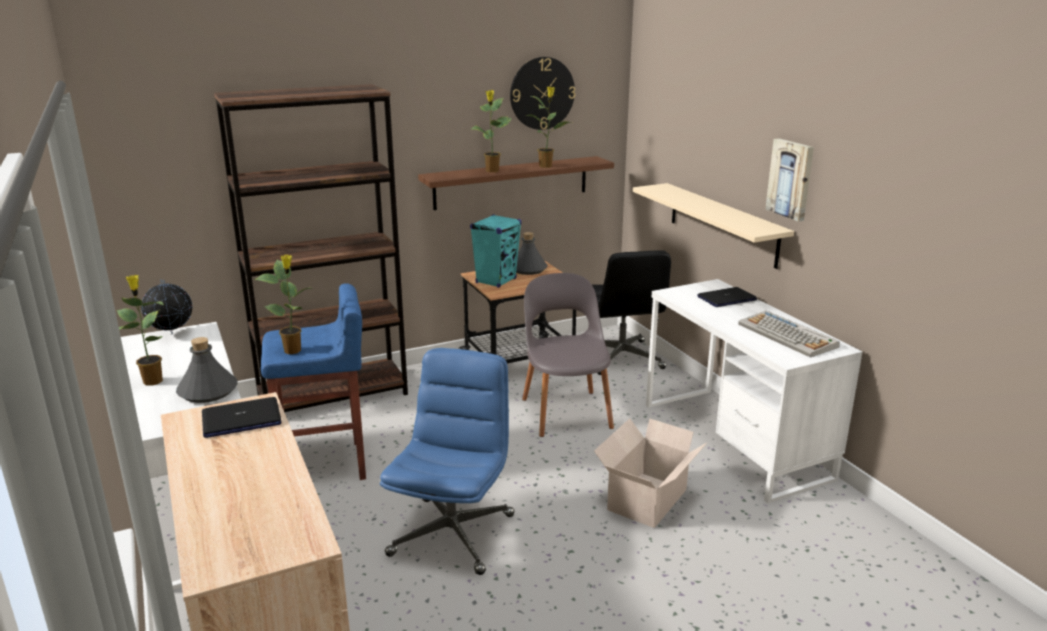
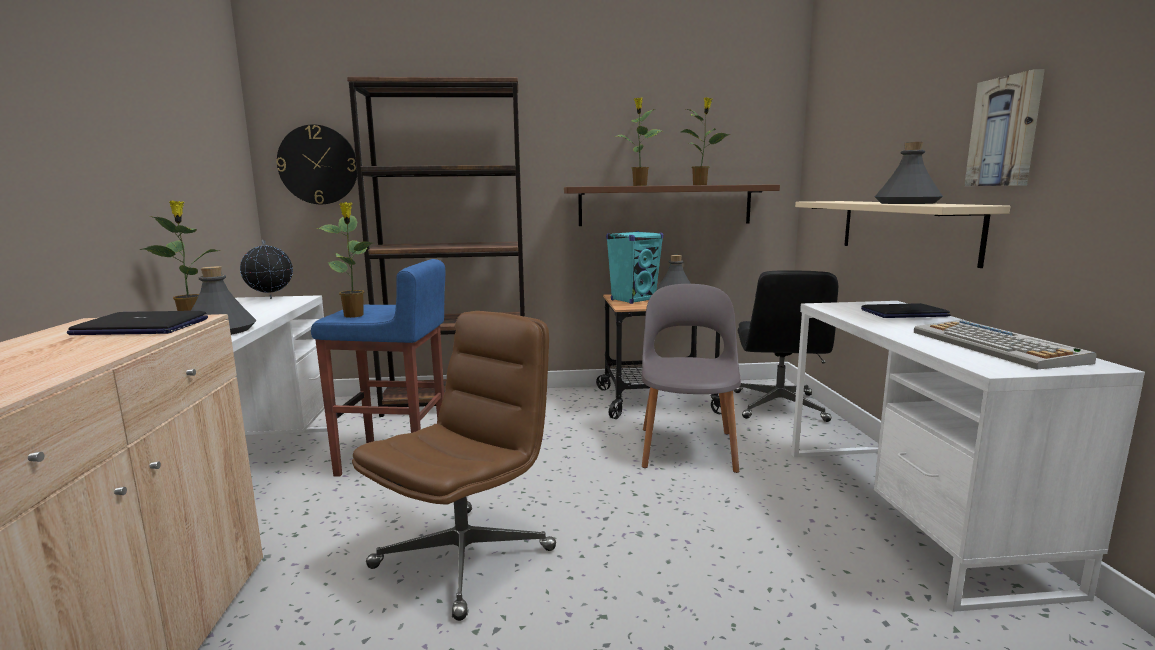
camera: 20 degrees right, 10 degrees down
blue office chair [380,348,515,575] -> brown office chair [352,311,556,621]
wall clock [510,57,575,130] -> wall clock moved to [276,124,357,204]
cardboard box [594,418,708,528] -> none
none -> grey bottle [875,142,943,204]

